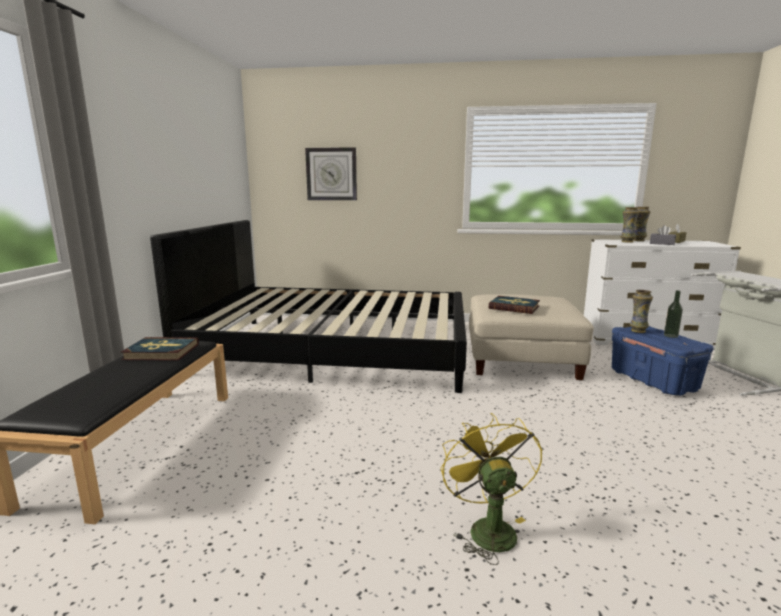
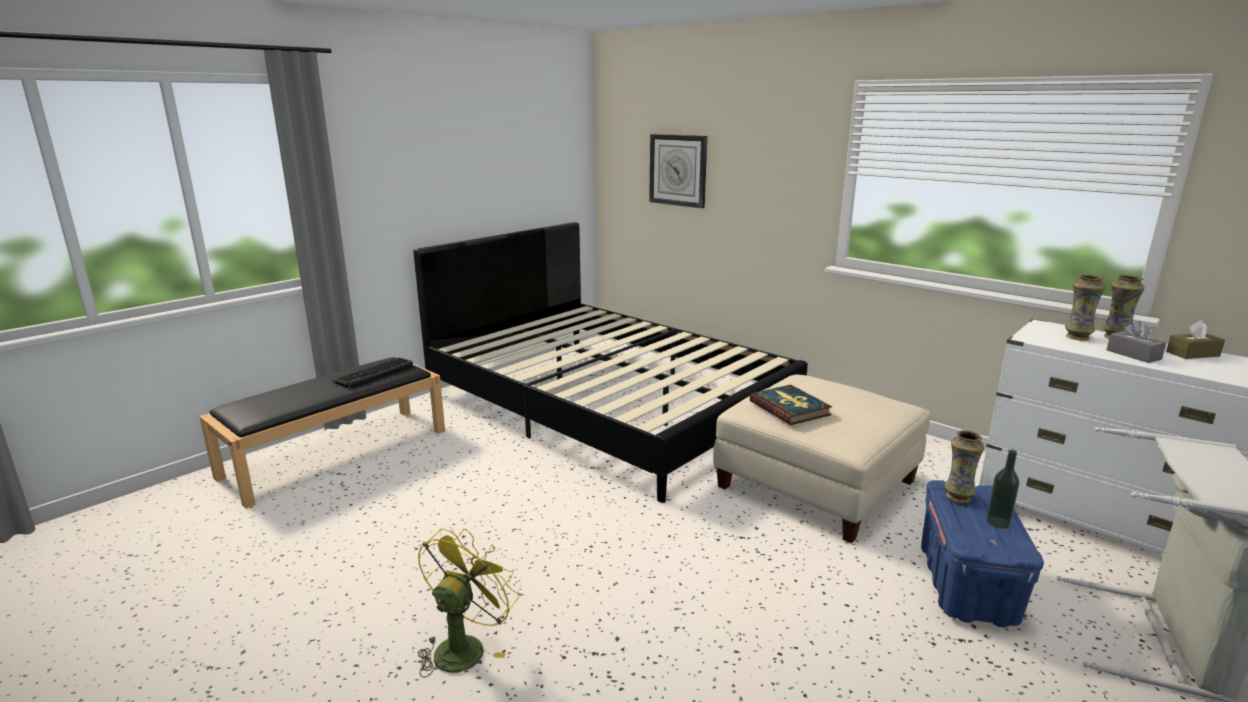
camera: 35 degrees right, 5 degrees up
book [120,337,199,361] -> keyboard [331,358,413,388]

